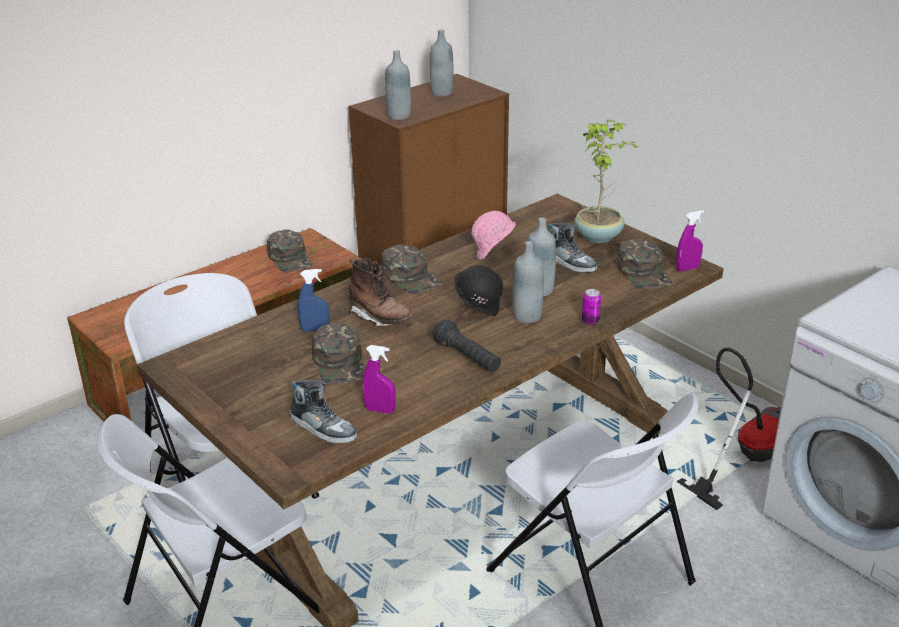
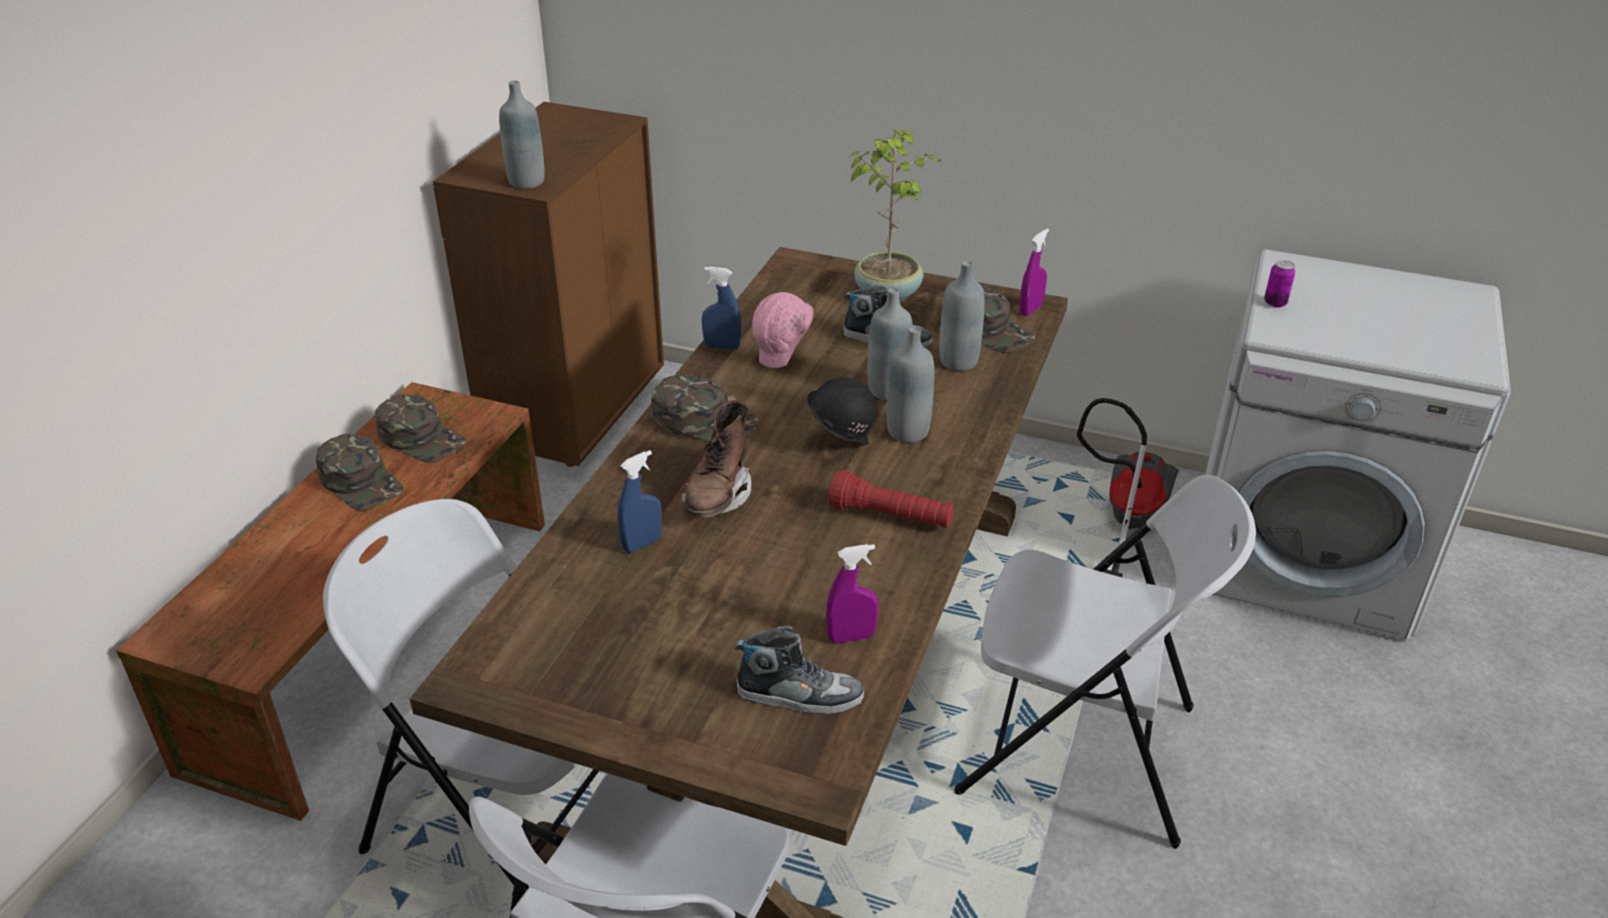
camera: 30 degrees left, 5 degrees up
green cap [312,323,365,385] -> green cap moved to [316,434,403,511]
brown boot [349,258,413,326] -> brown boot turned 90 degrees clockwise [681,394,752,518]
grey bottle [430,29,454,96] -> grey bottle moved to [939,261,985,371]
black flashlight [433,320,501,372] -> red flashlight [828,470,954,528]
can [582,289,601,325] -> can moved to [1264,260,1296,308]
none -> blue spray bottle [702,267,741,350]

